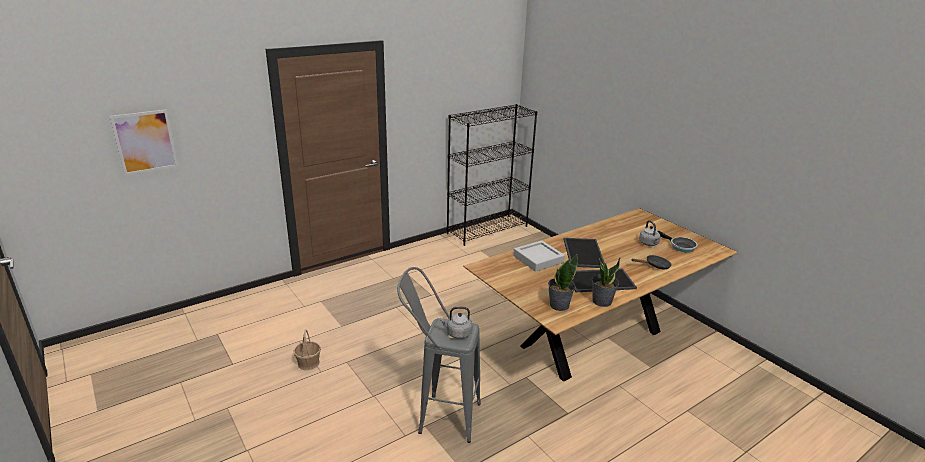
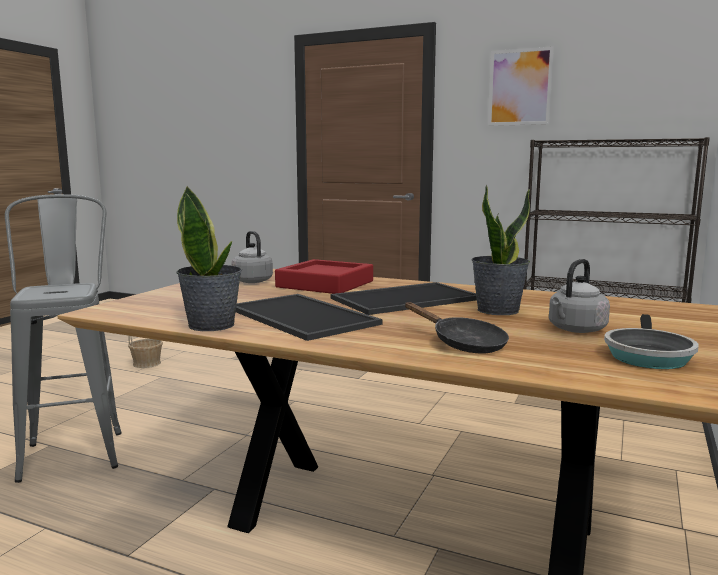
camera: 60 degrees right, 15 degrees down
picture [110,109,179,175] -> picture moved to [488,46,554,126]
grey kettle [440,307,473,339] -> grey kettle moved to [231,231,273,283]
grey tray [513,240,565,272] -> red tray [275,259,373,294]
potted plant [548,254,578,311] -> potted plant moved to [472,184,530,315]

